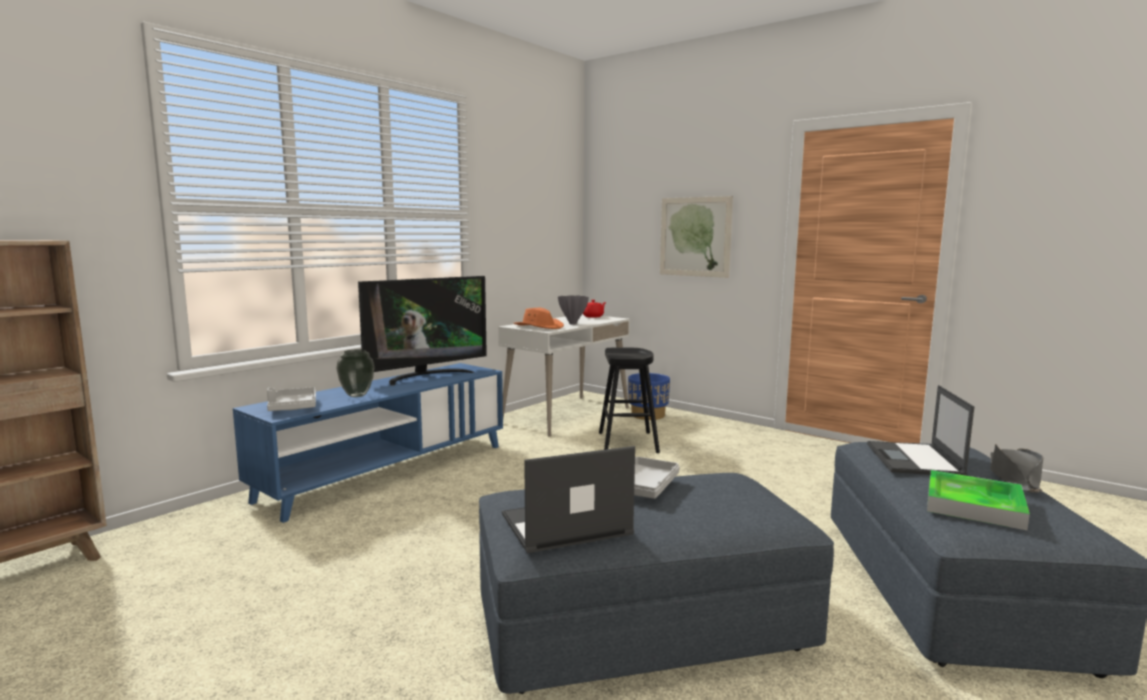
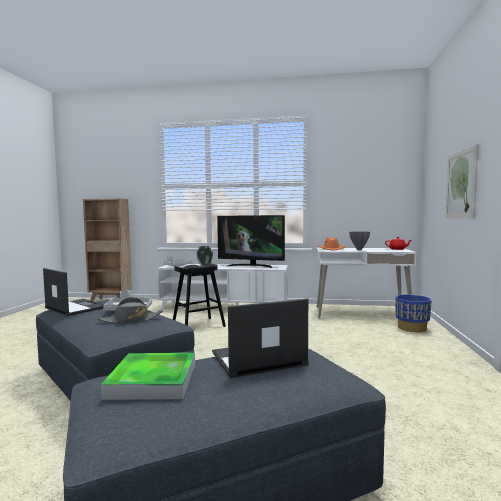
camera: 60 degrees right, 5 degrees down
blue tv stand [233,363,503,523] -> white tv stand [157,264,288,310]
black stool [599,348,660,453] -> black stool moved to [173,263,226,327]
grey hat [990,444,1043,493] -> grey hat moved to [98,297,163,323]

